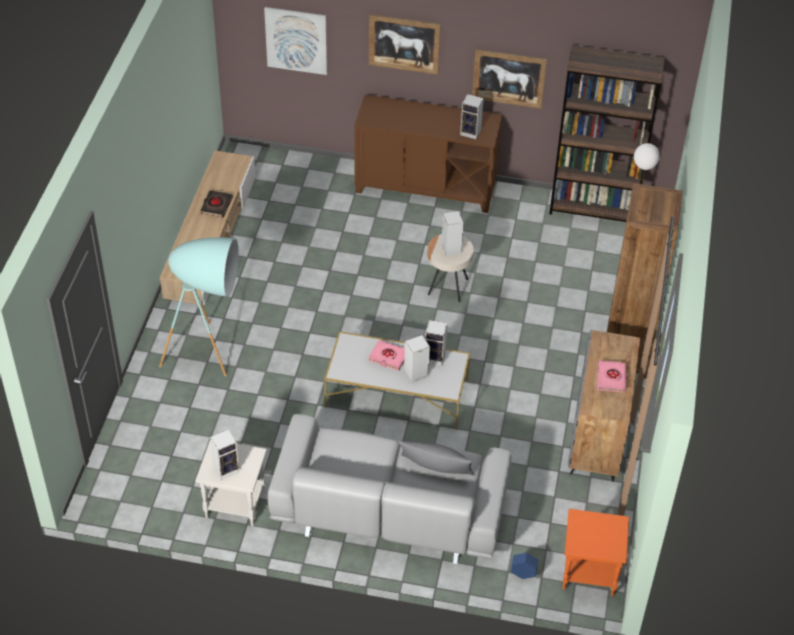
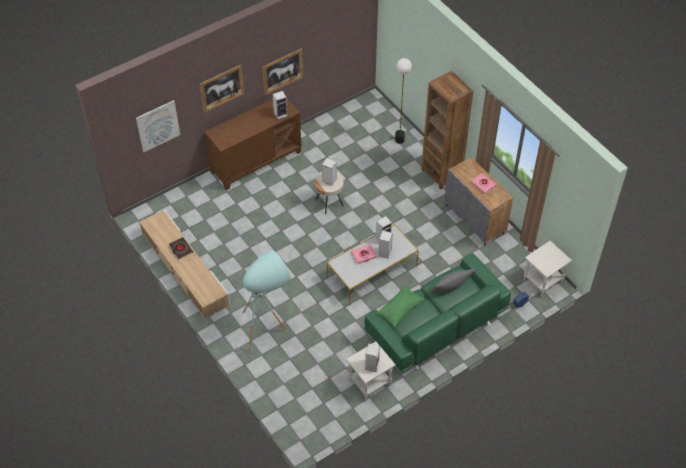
camera: 45 degrees left, 5 degrees up
grey sofa [268,414,511,564] -> green sofa [364,253,511,373]
brown bookcase [549,45,665,222] -> none
orange side table [563,509,629,596] -> white side table [524,241,572,297]
none -> green pillow [376,286,424,327]

